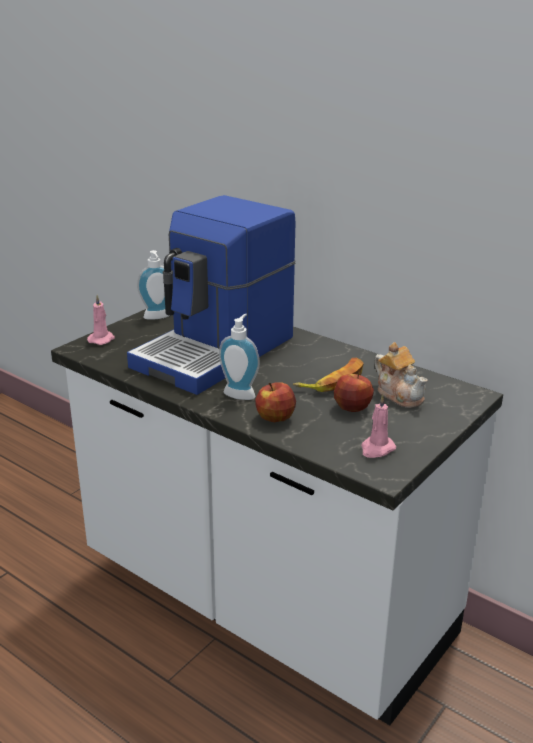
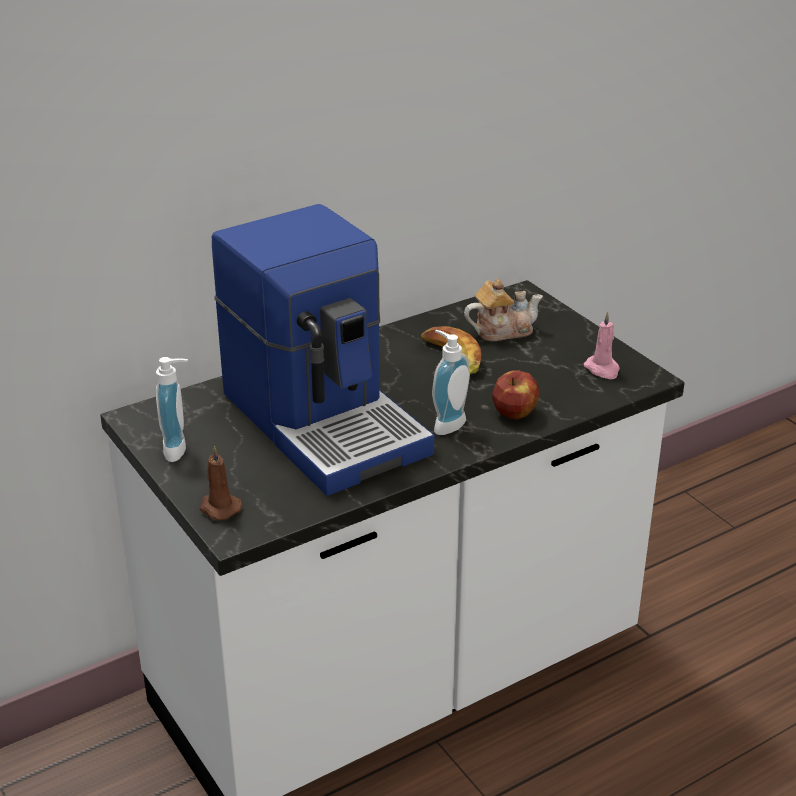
camera: 70 degrees left, 5 degrees up
pink candle [87,295,115,345] -> brown candle [200,446,242,520]
apple [334,372,374,412] -> none

